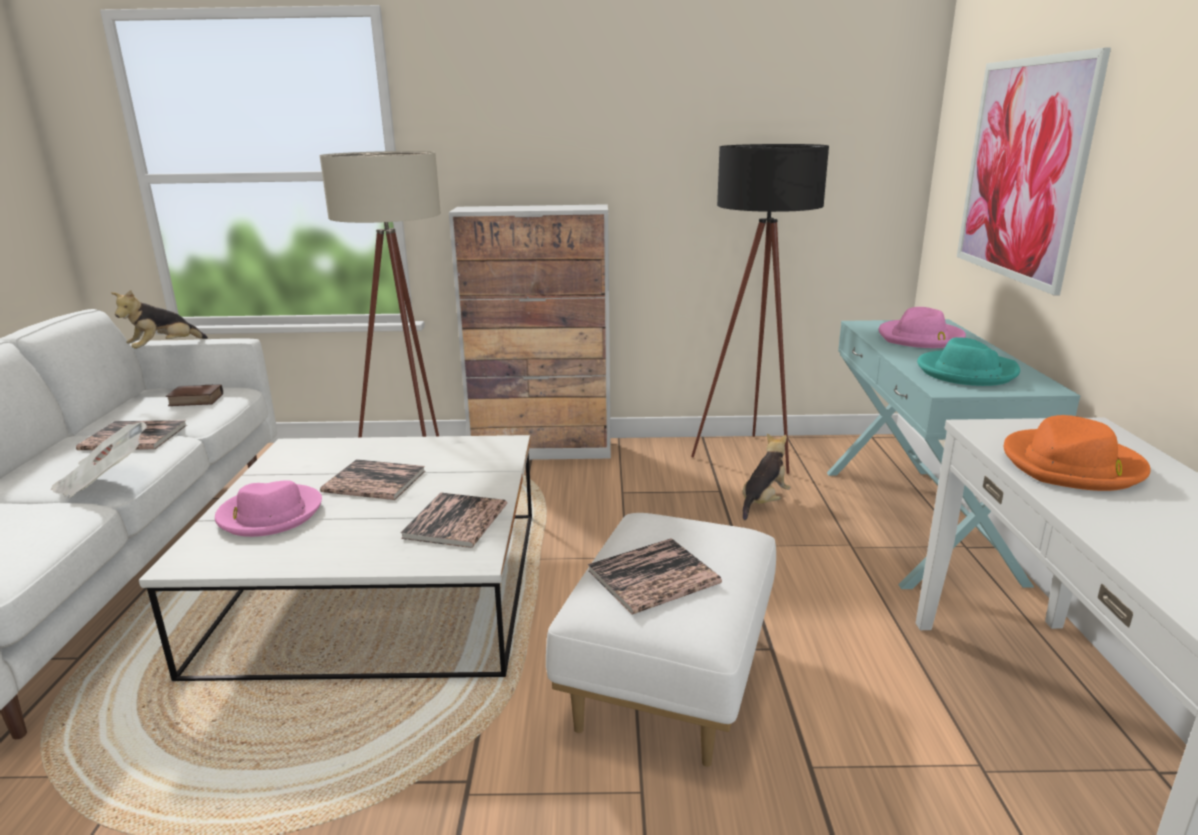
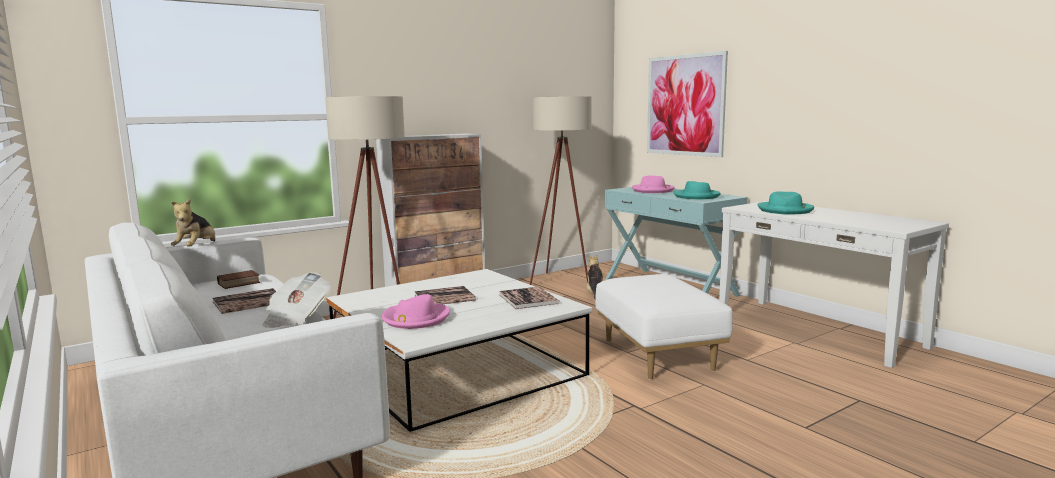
camera: 35 degrees left, 10 degrees down
book [587,538,722,615] -> none
black floor lamp [691,144,829,474] -> beige floor lamp [530,96,592,285]
orange hat [1004,415,1151,491] -> turquoise hat [757,191,814,215]

